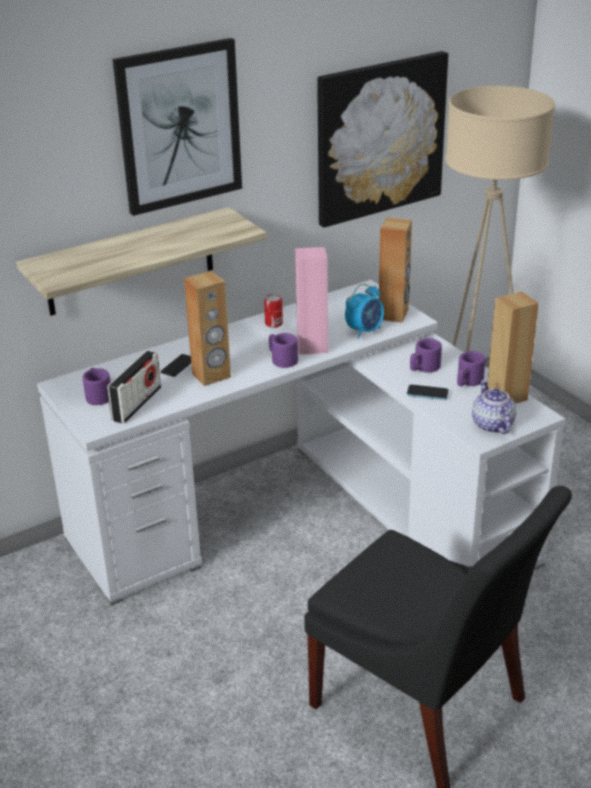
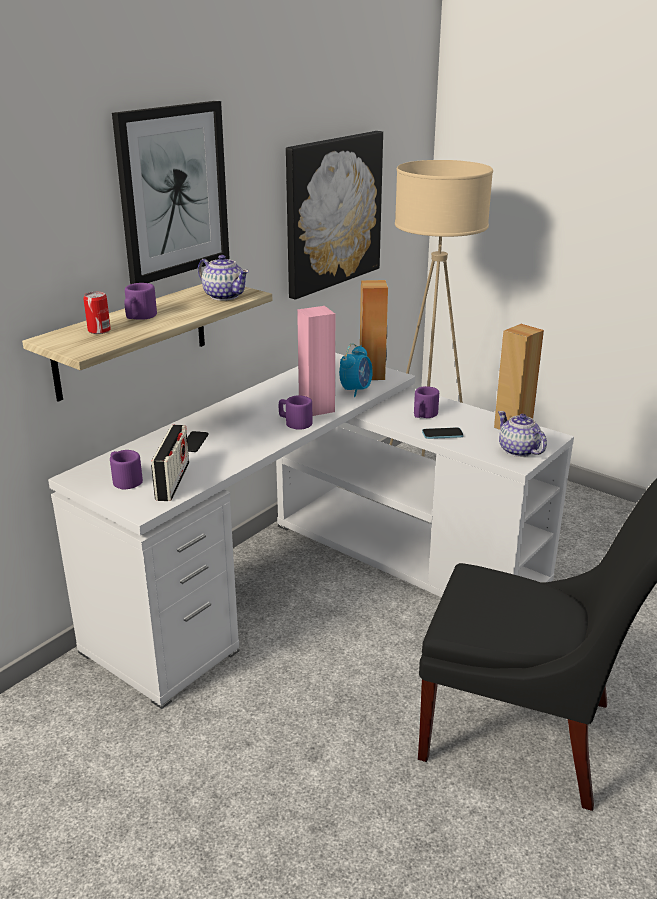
camera: 20 degrees left, 5 degrees down
brown speaker [184,271,231,386] -> none
can [264,294,283,328] -> can moved to [83,292,111,334]
purple mug [457,351,485,386] -> purple mug moved to [124,283,157,320]
none -> teapot [198,255,249,301]

